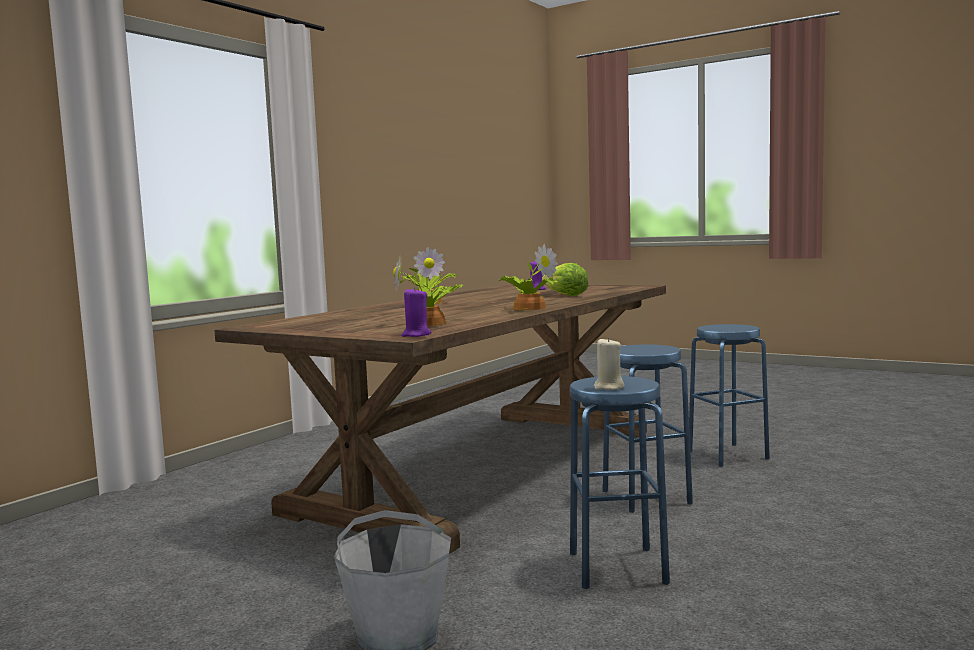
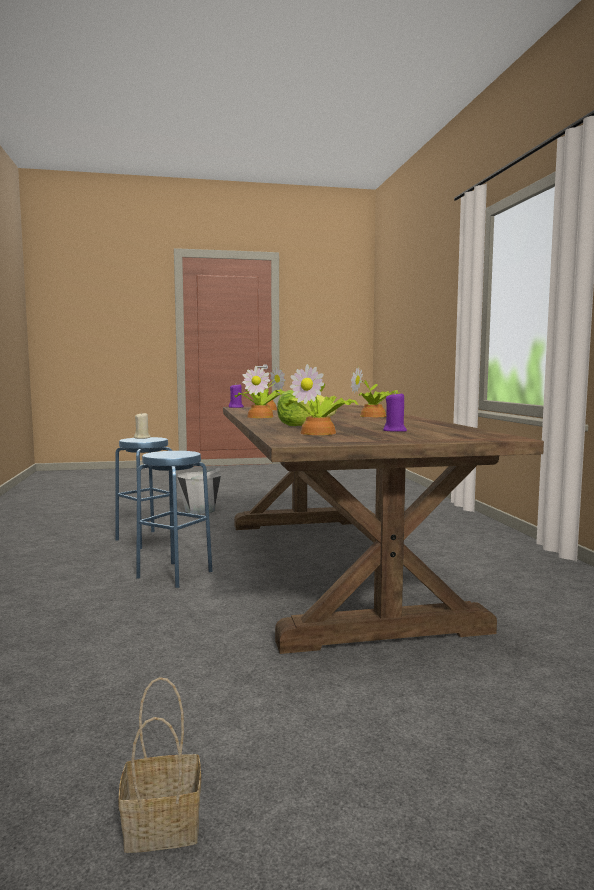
camera: 135 degrees right, 0 degrees up
blue stool [689,324,770,467] -> none
none -> basket [119,677,201,853]
none -> potted plant [284,364,359,435]

